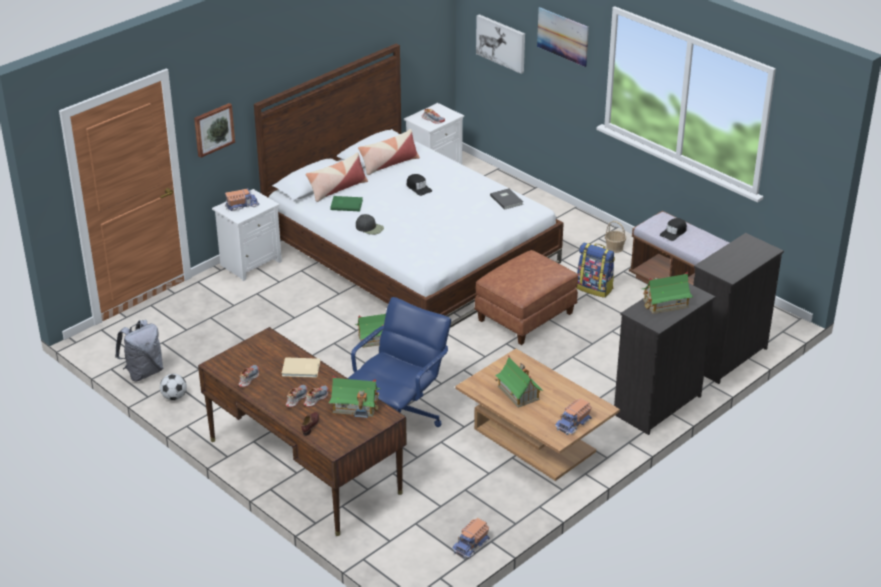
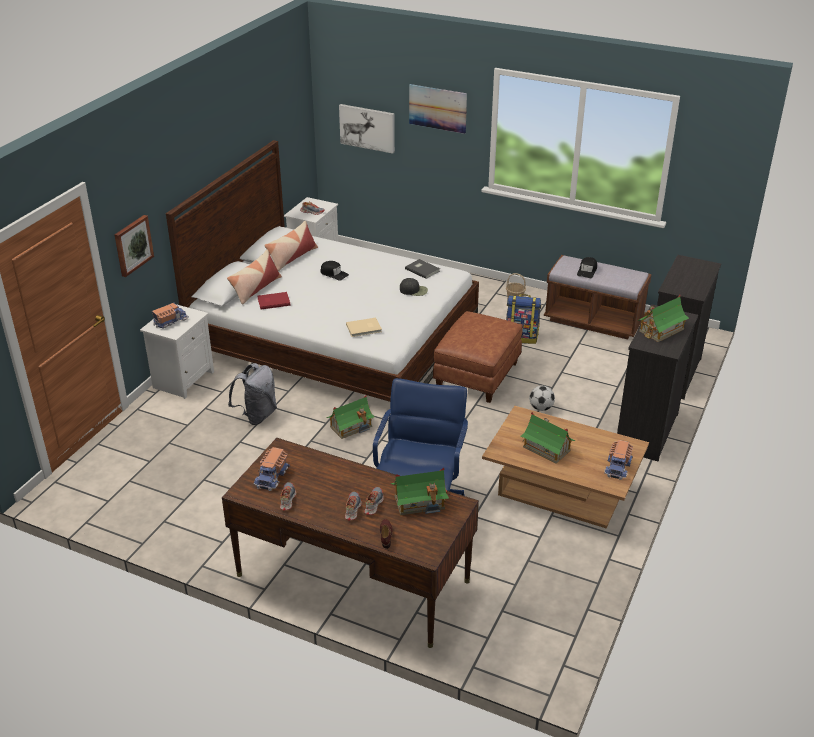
camera: 20 degrees left, 0 degrees up
grey backpack [115,320,163,381] -> grey backpack moved to [228,363,277,425]
football [160,374,187,400] -> football moved to [529,386,555,411]
beige book [282,357,320,378] -> beige book moved to [346,318,382,337]
green book [330,196,363,211] -> red book [257,292,291,310]
black cap [356,214,384,235] -> black cap moved to [400,278,428,296]
toy truck [452,518,490,559] -> toy truck moved to [253,447,290,491]

